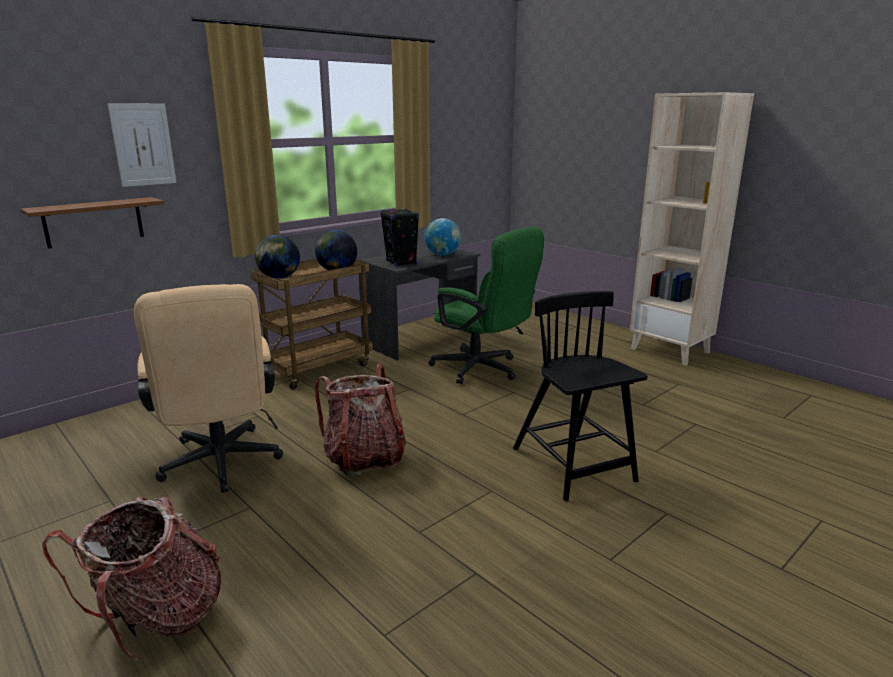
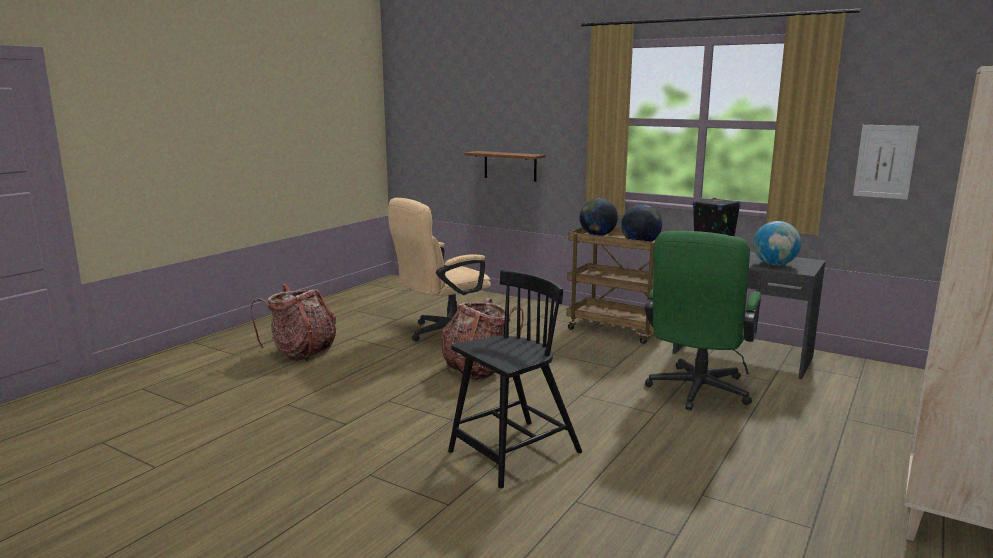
camera: 75 degrees right, 5 degrees down
picture [107,103,177,187] -> picture moved to [853,125,919,200]

